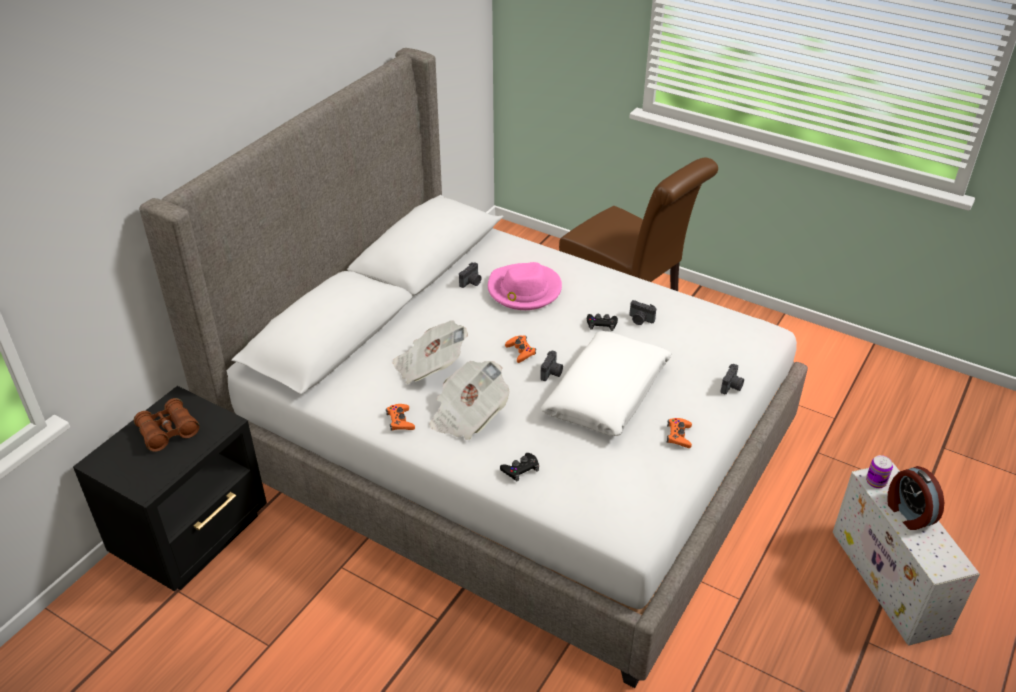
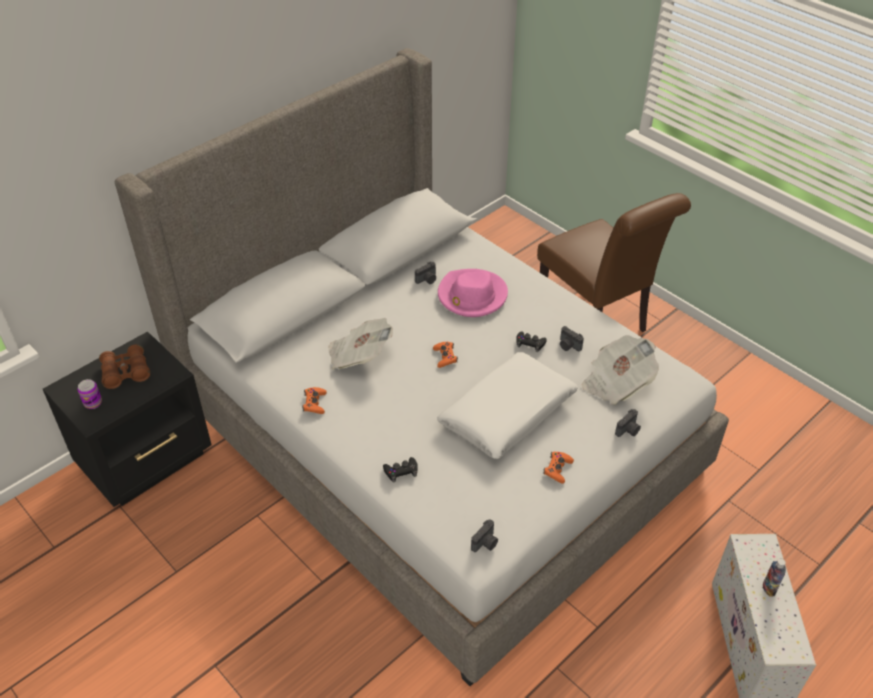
camera: 15 degrees right, 5 degrees up
newspaper [430,361,509,440] -> newspaper moved to [582,335,659,405]
camera [540,351,563,381] -> camera moved to [471,519,498,552]
can [866,455,893,489] -> can moved to [77,379,102,409]
alarm clock [887,466,944,530] -> bottle [763,559,786,597]

